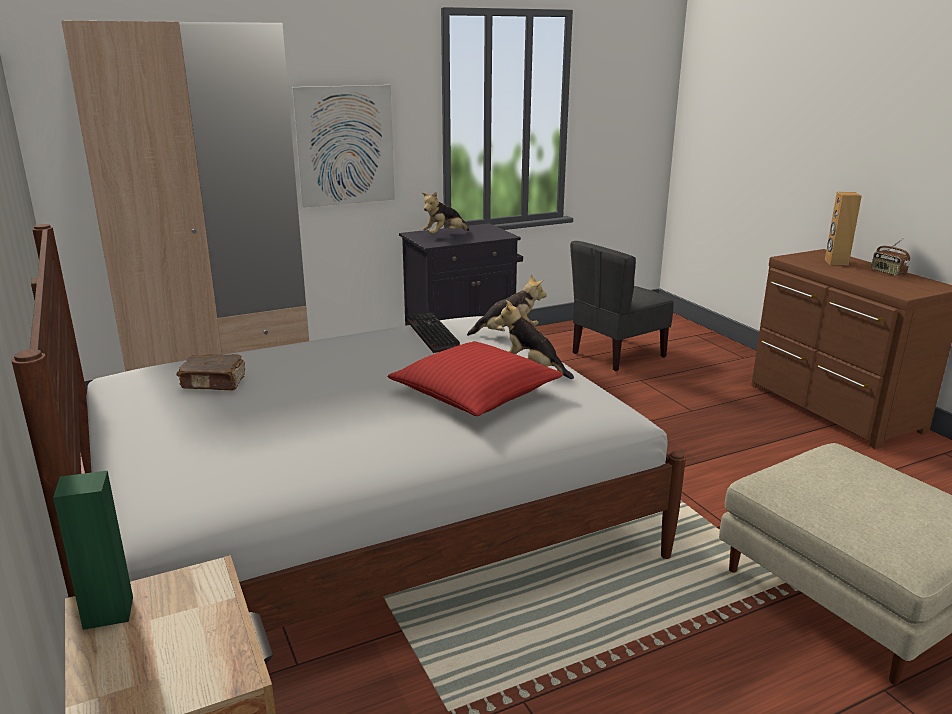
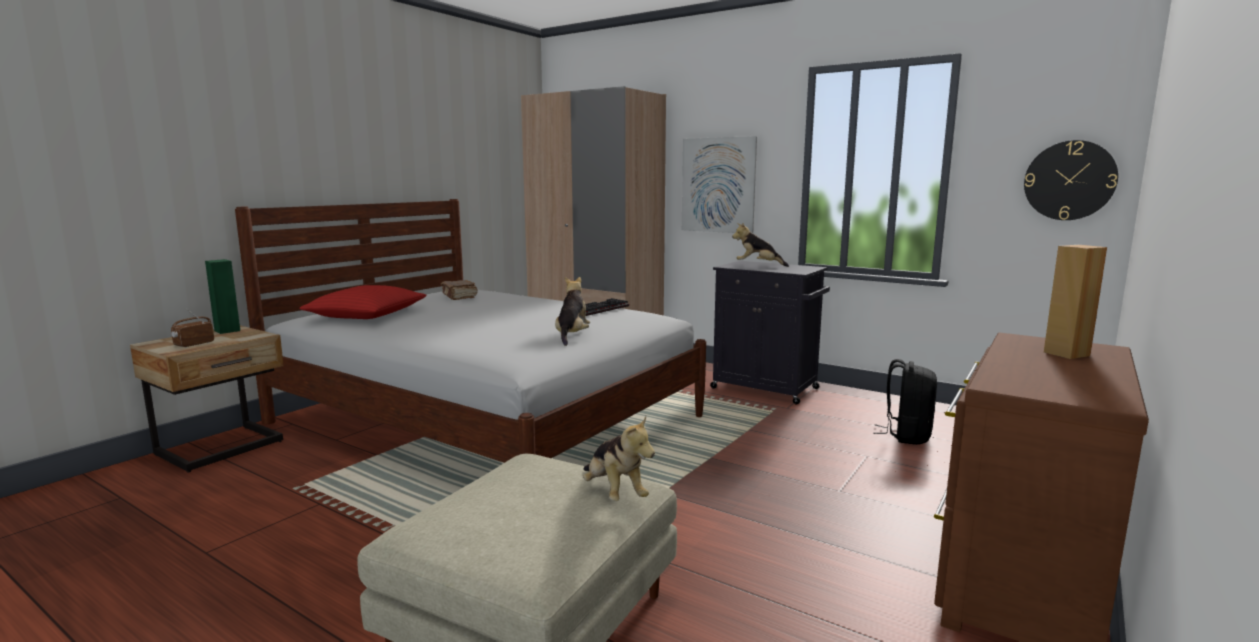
camera: 60 degrees right, 10 degrees down
red pillow [388,341,563,416] -> red pillow moved to [300,285,427,319]
plush toy [467,275,547,336] -> plush toy moved to [583,416,655,501]
grey chair [570,241,674,371] -> black backpack [873,359,937,445]
radio [871,238,910,276] -> radio moved to [171,309,214,348]
none -> wall clock [1024,140,1118,220]

